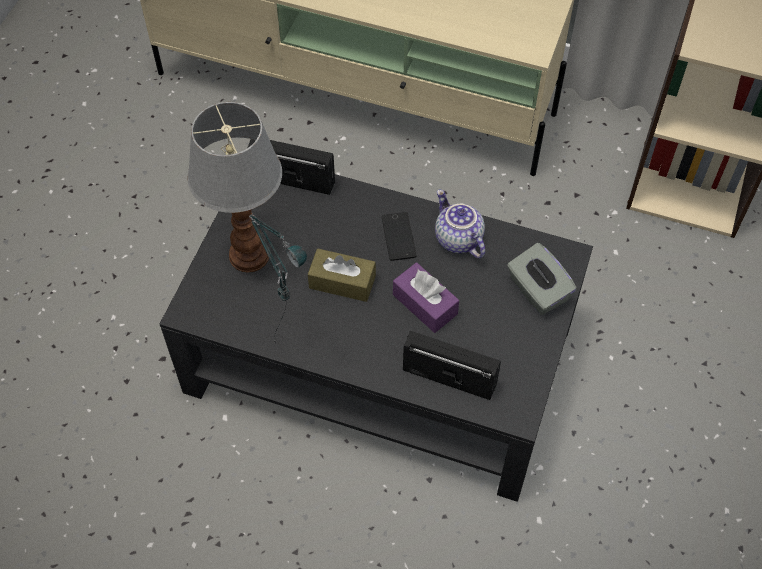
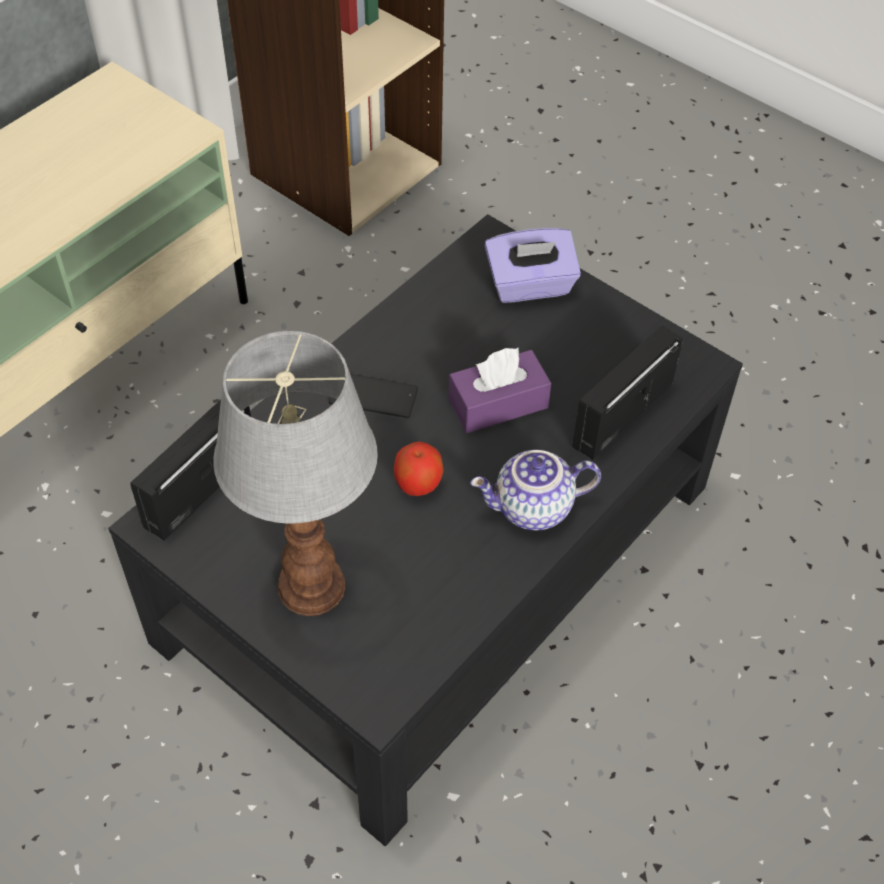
camera: 70 degrees left, 5 degrees down
table lamp [249,214,307,343] -> none
brown tissue box [308,249,376,302] -> apple [394,442,444,496]
teapot [435,189,485,259] -> teapot moved to [470,450,601,531]
grey tissue box [507,243,577,315] -> purple tissue box [484,228,581,303]

